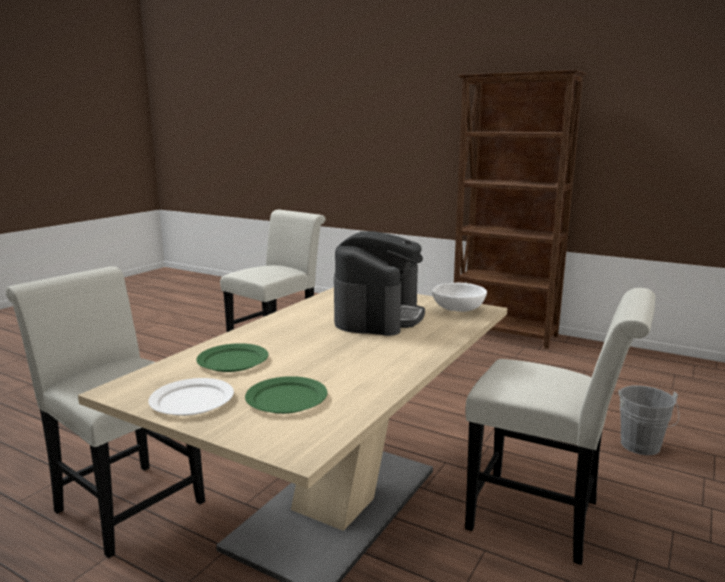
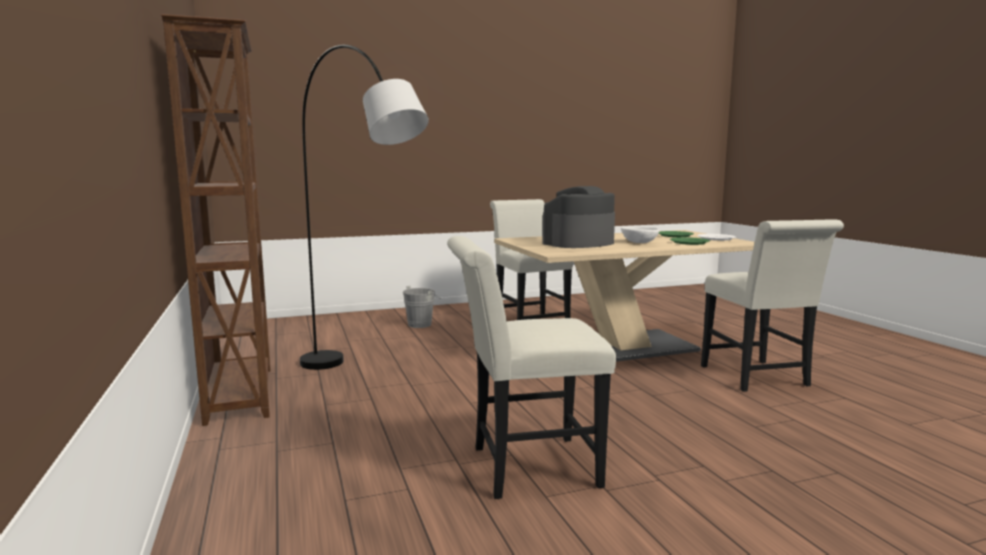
camera: 140 degrees left, 5 degrees down
white bowl [432,283,487,312] -> white bowl moved to [621,226,659,243]
none -> grey floor lamp [300,45,429,370]

